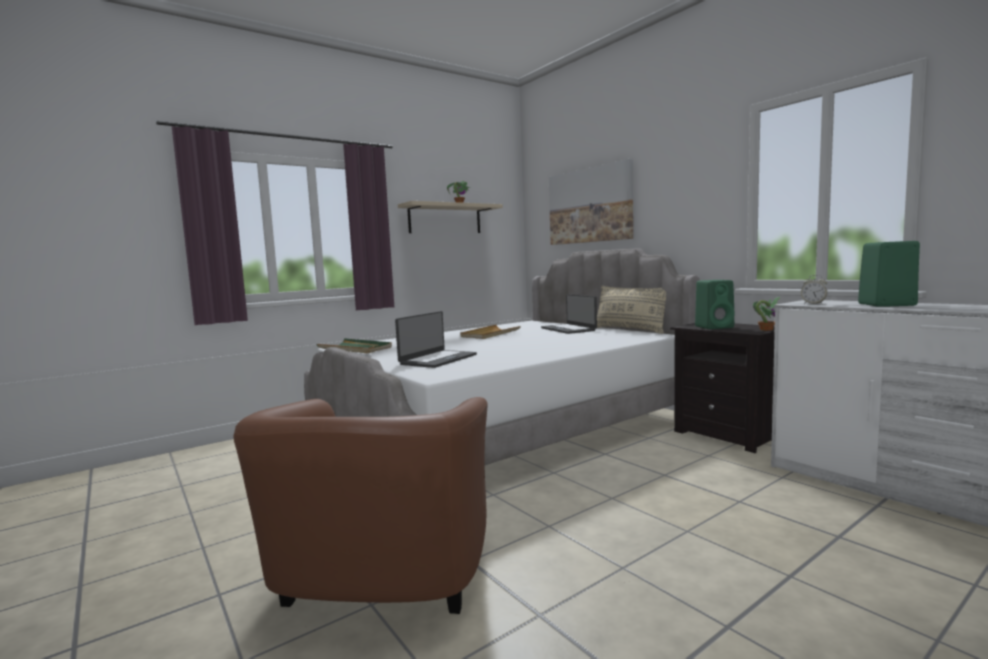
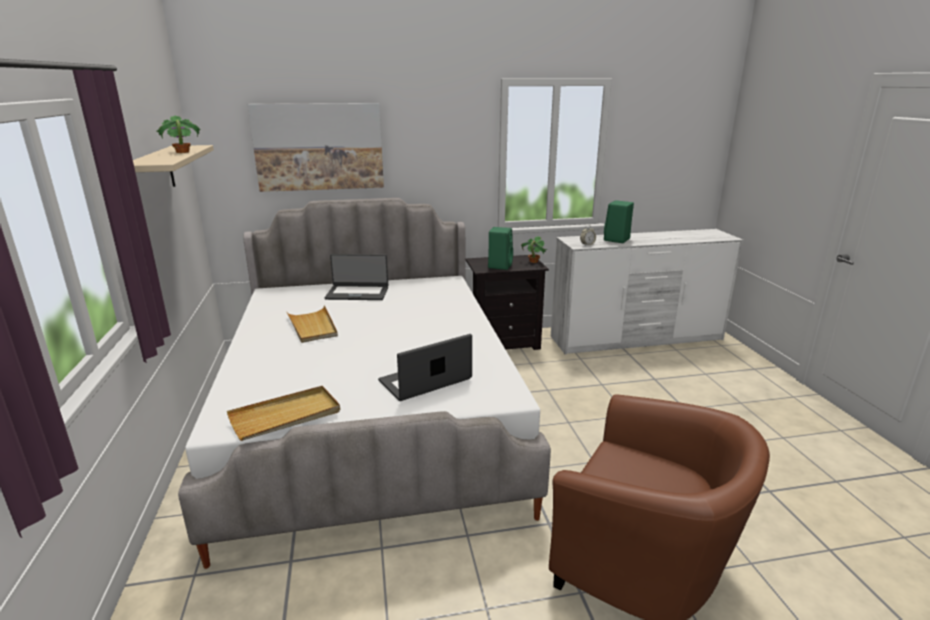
camera: 65 degrees left, 15 degrees up
green tray [316,338,392,353] -> beige tray [227,386,340,441]
laptop [395,311,477,368] -> laptop turned 90 degrees counterclockwise [378,334,472,401]
beige pillow [597,285,666,334] -> none

